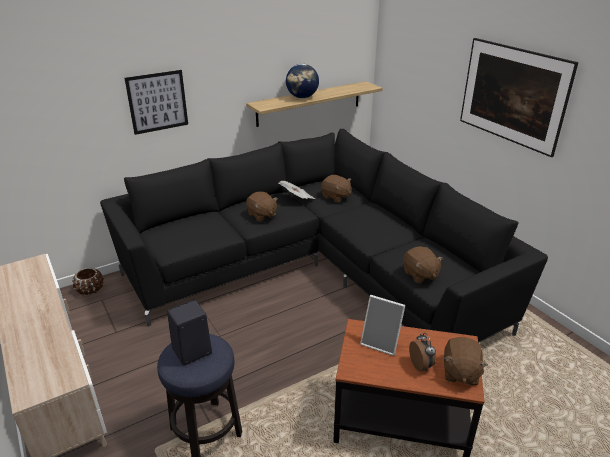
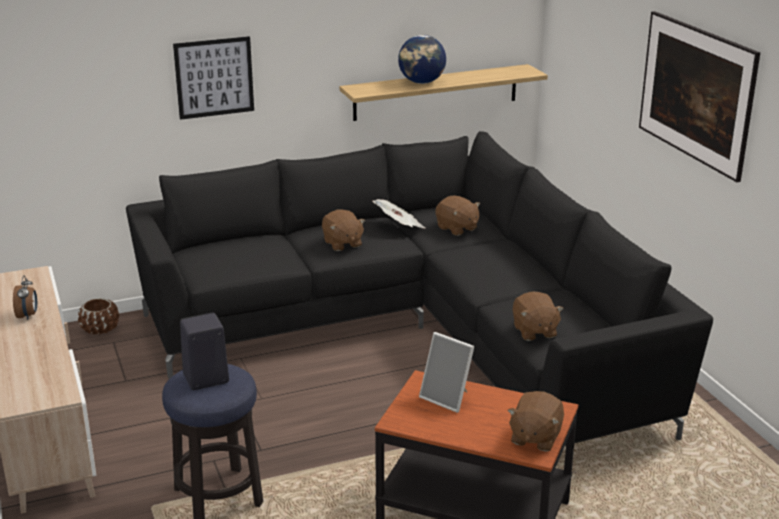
camera: 10 degrees right, 5 degrees down
alarm clock [409,333,436,372] -> alarm clock moved to [13,275,37,320]

